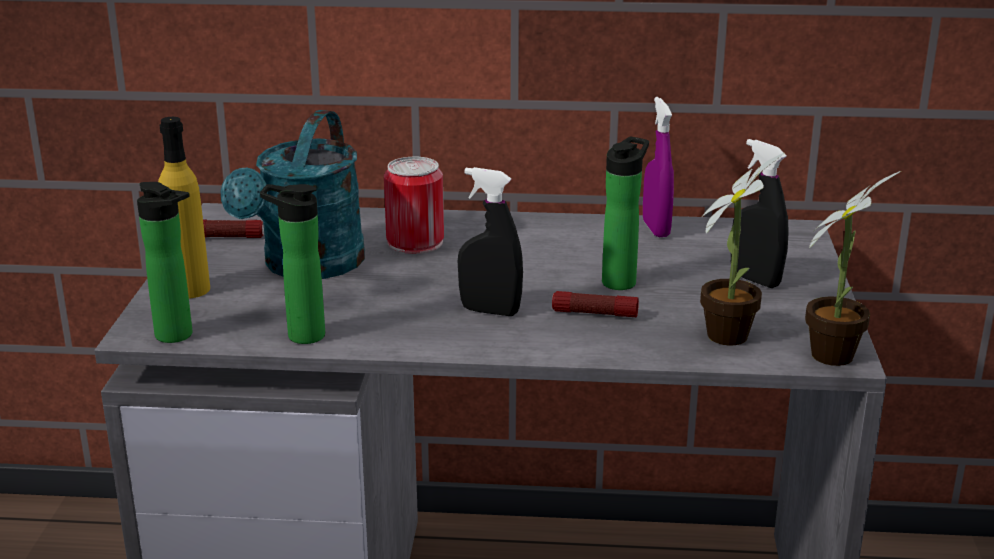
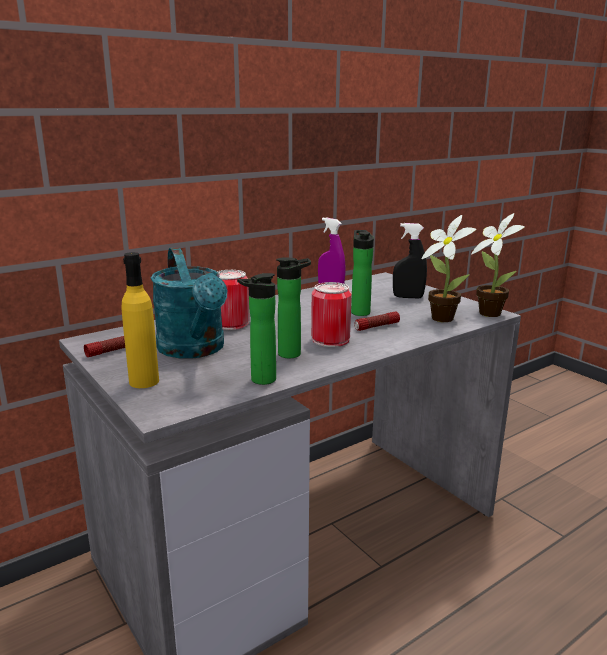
camera: 40 degrees left, 5 degrees down
bottle [137,182,193,343] -> bottle moved to [276,257,311,358]
black spray bottle [458,167,523,316] -> can [311,282,352,347]

